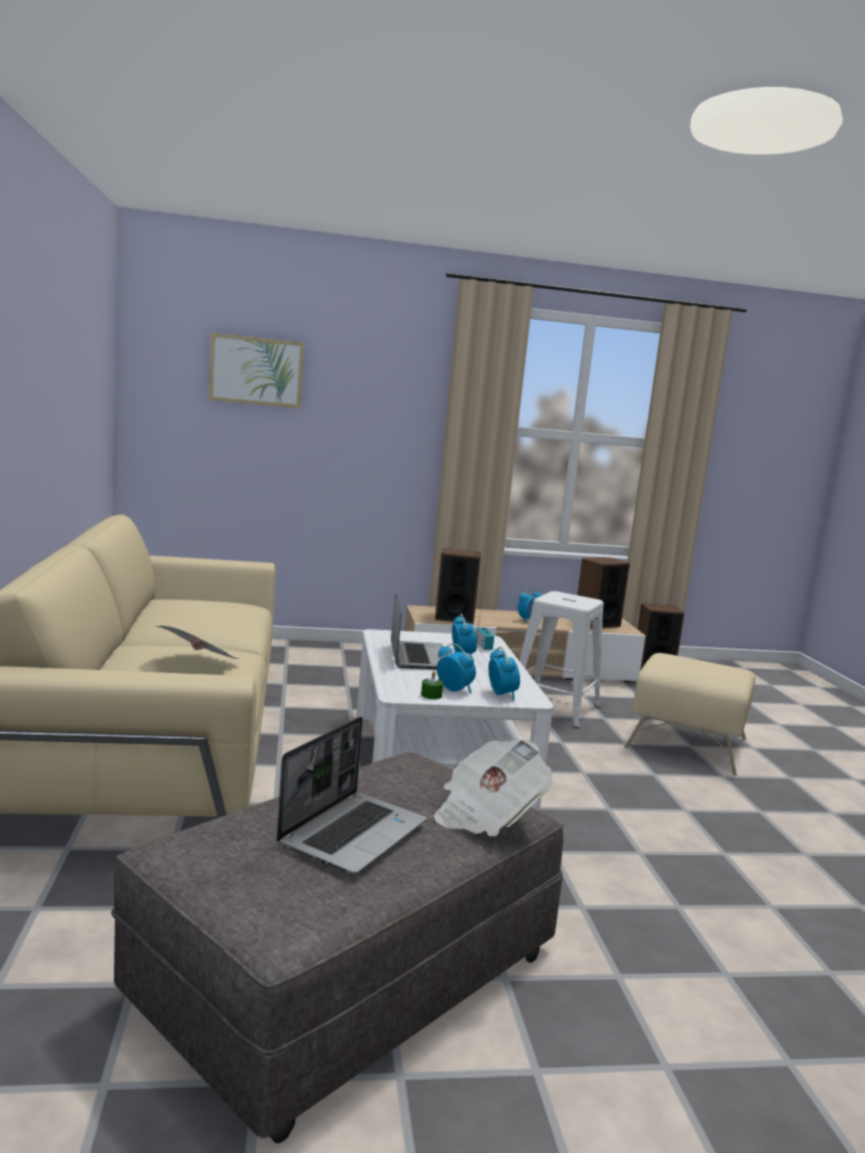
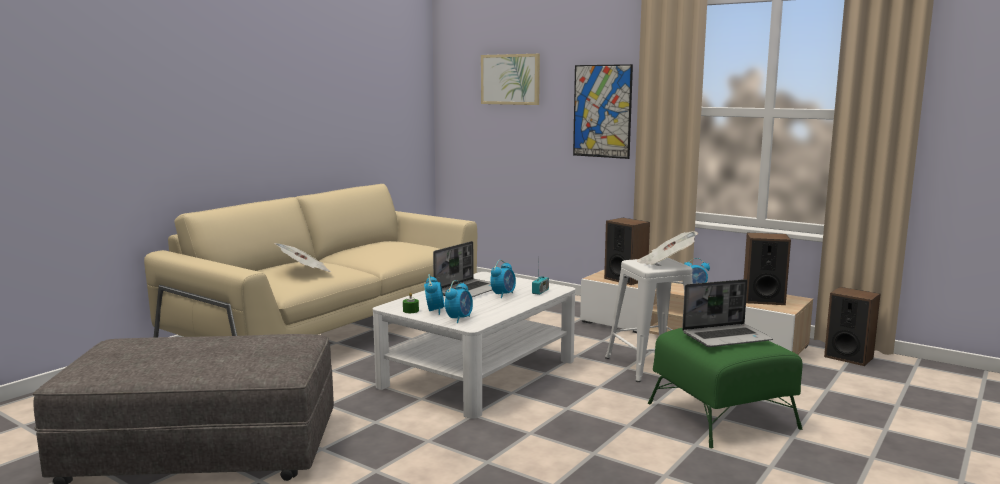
camera: 45 degrees right, 0 degrees up
laptop [276,716,427,874] -> laptop moved to [682,279,773,347]
newspaper [434,739,553,836] -> newspaper moved to [637,231,698,265]
beige ottoman [624,653,755,776] -> green ottoman [648,328,802,448]
none -> picture [573,64,633,159]

